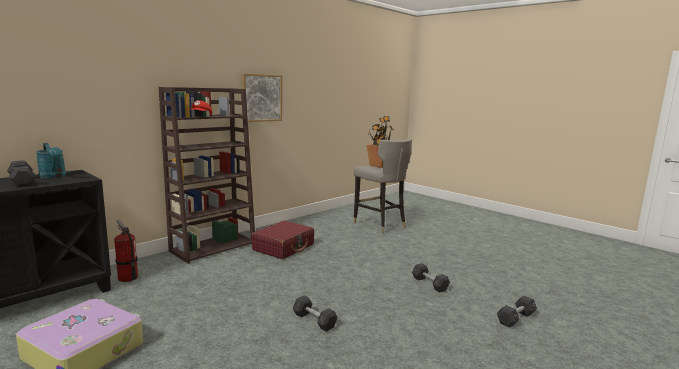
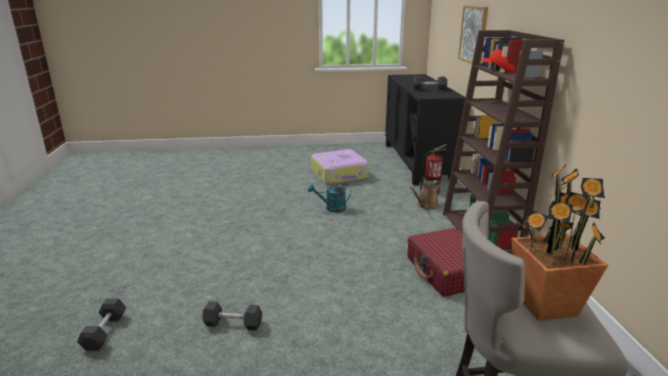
camera: 130 degrees right, 10 degrees up
turquoise watering can [36,143,66,178] -> turquoise watering can moved to [308,183,351,212]
picture [242,74,282,122] -> picture moved to [458,5,488,64]
grey dumbbell [293,296,338,332] -> none
none -> brown watering can [409,180,440,209]

